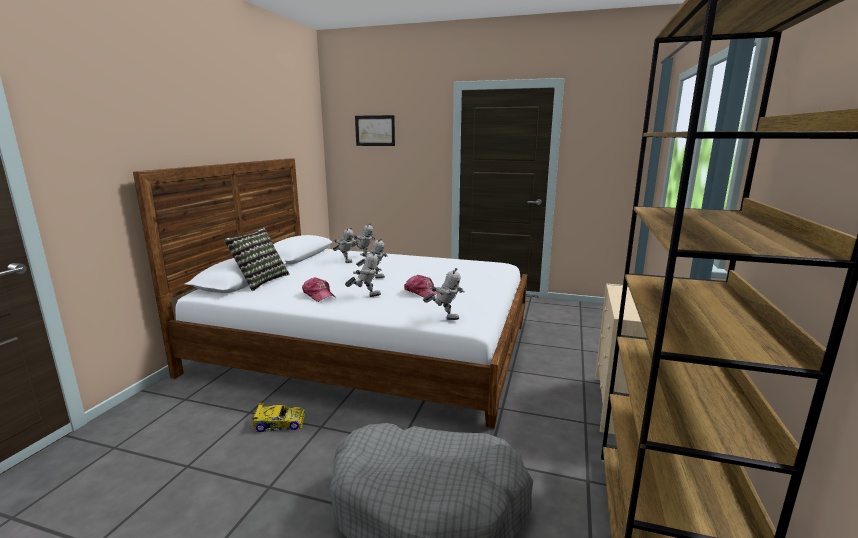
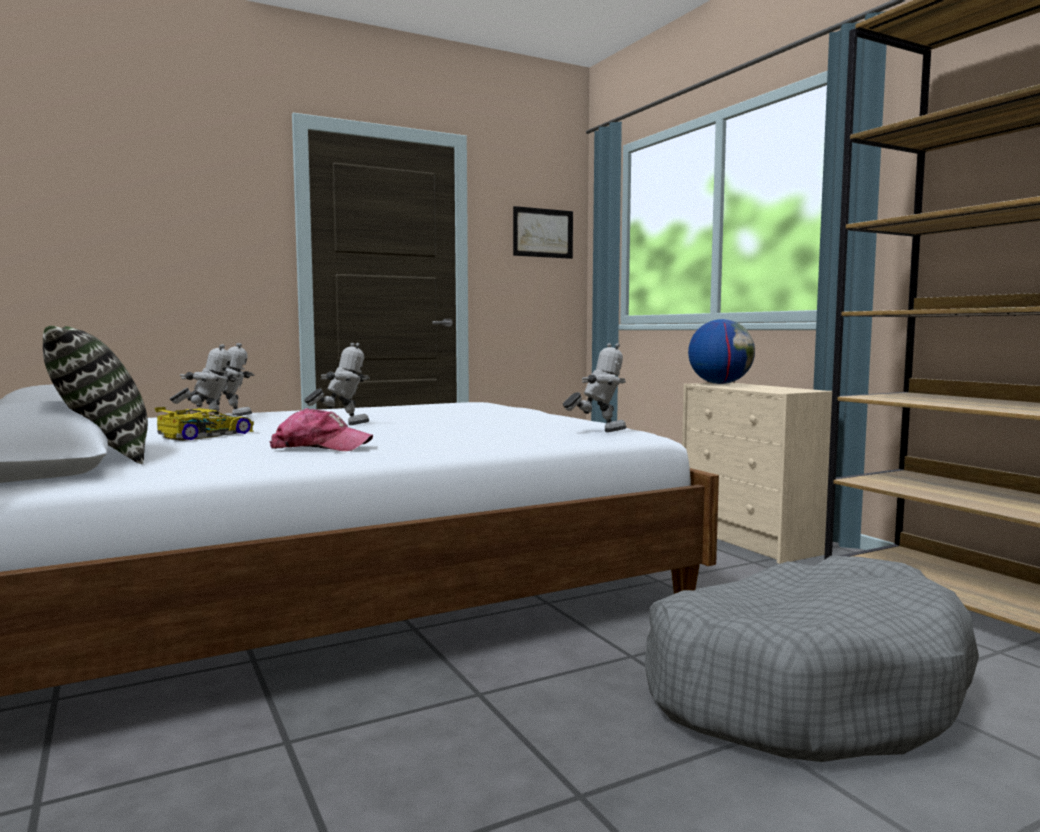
camera: 45 degrees left, 10 degrees down
toy car [251,403,305,432] -> toy car moved to [155,407,254,441]
toy robot [345,251,382,297] -> none
picture [355,115,395,146] -> picture moved to [513,206,573,259]
cap [404,275,438,298] -> none
none -> globe [688,319,755,384]

